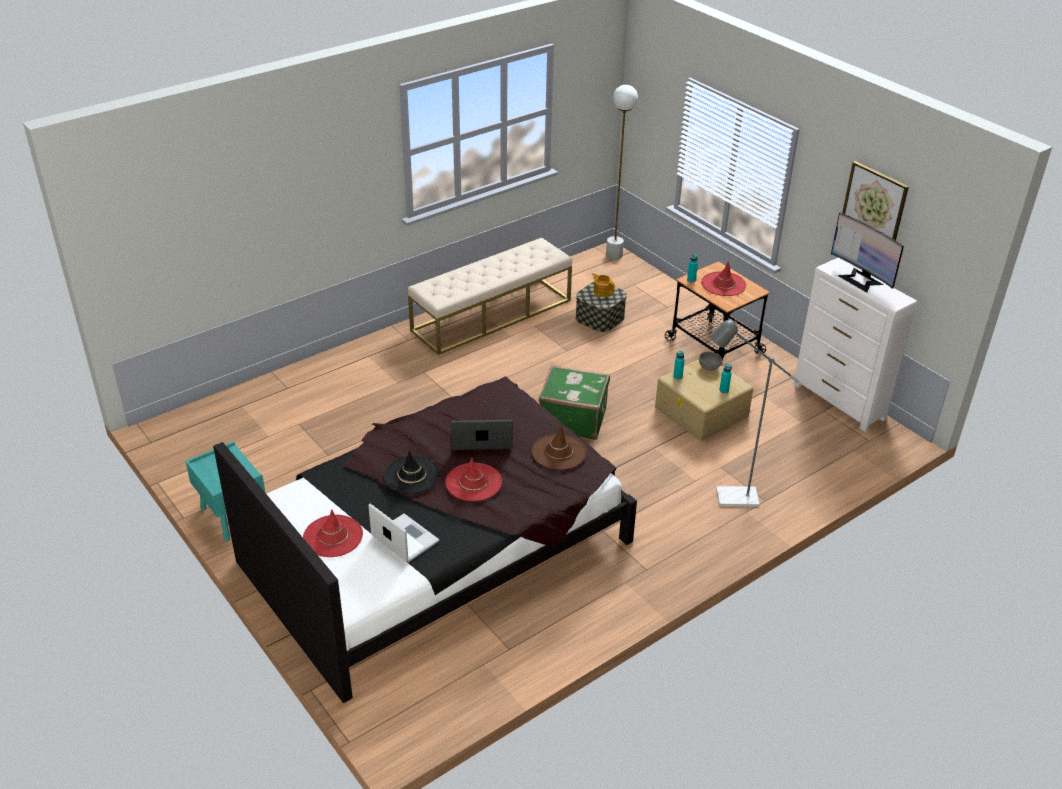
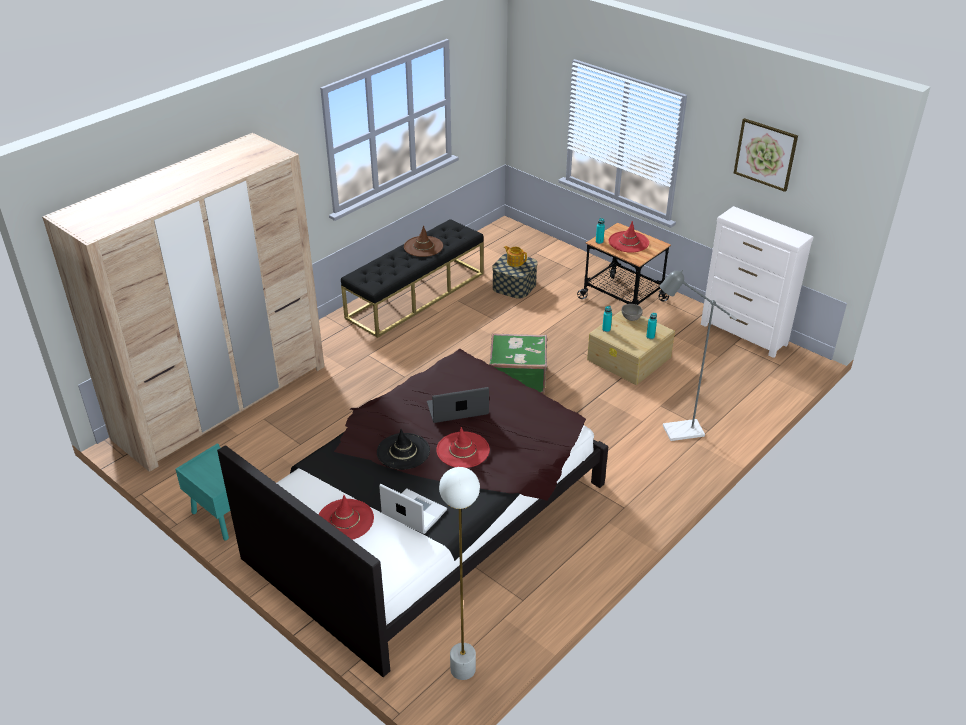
camera: 10 degrees left, 0 degrees up
beige bench [408,238,572,355] -> black bench [341,219,484,338]
brown hat [532,426,586,470] -> brown hat moved to [404,225,443,257]
white floor lamp [606,85,638,260] -> white floor lamp moved to [439,467,480,680]
monitor [831,213,904,293] -> none
none -> beige wardrobe [42,133,325,472]

